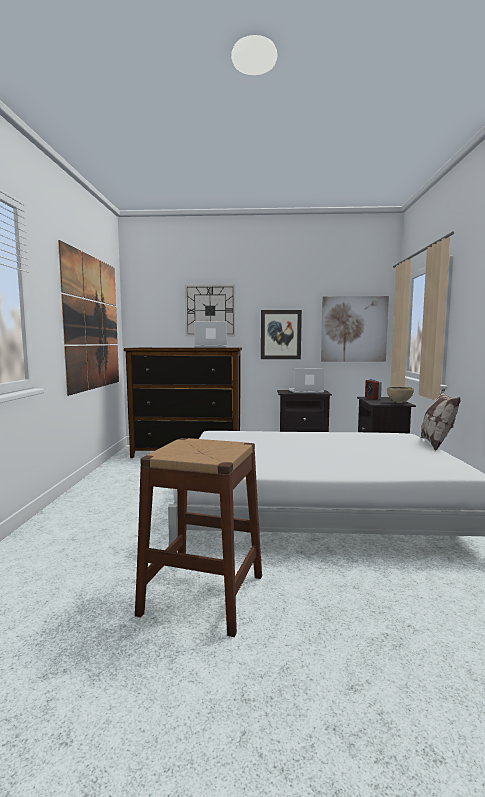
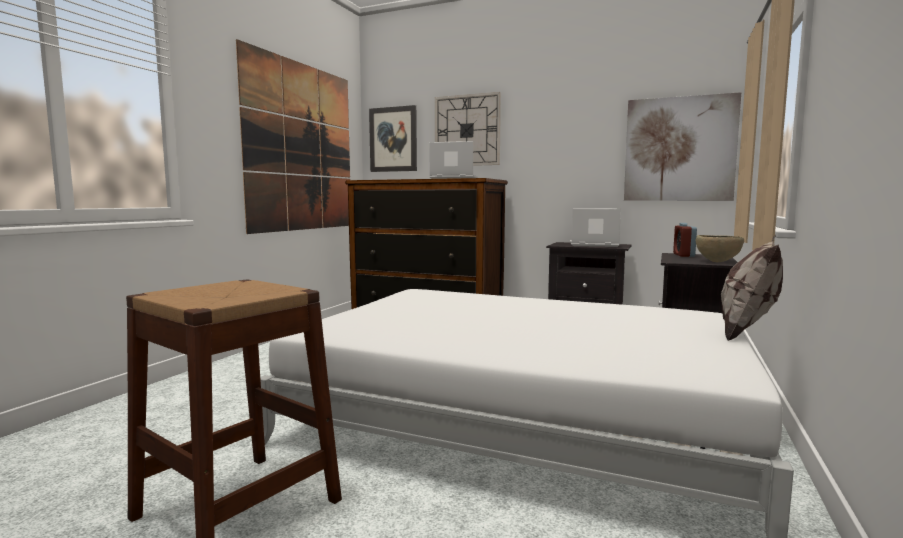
camera: 20 degrees right, 0 degrees up
picture [261,310,302,359] -> picture moved to [369,105,417,172]

